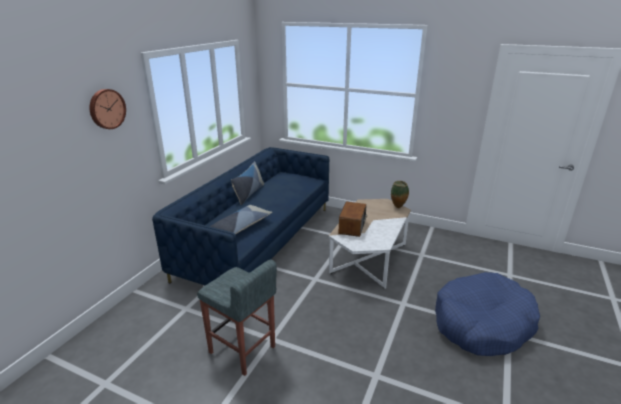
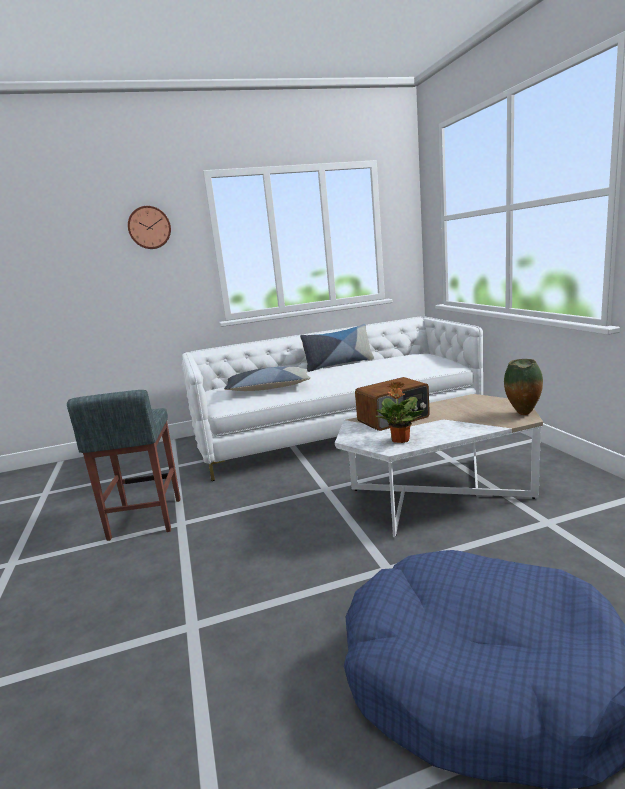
camera: 50 degrees right, 10 degrees down
blue sofa [152,147,329,285] -> white sofa [181,316,483,481]
none -> potted plant [375,382,424,443]

